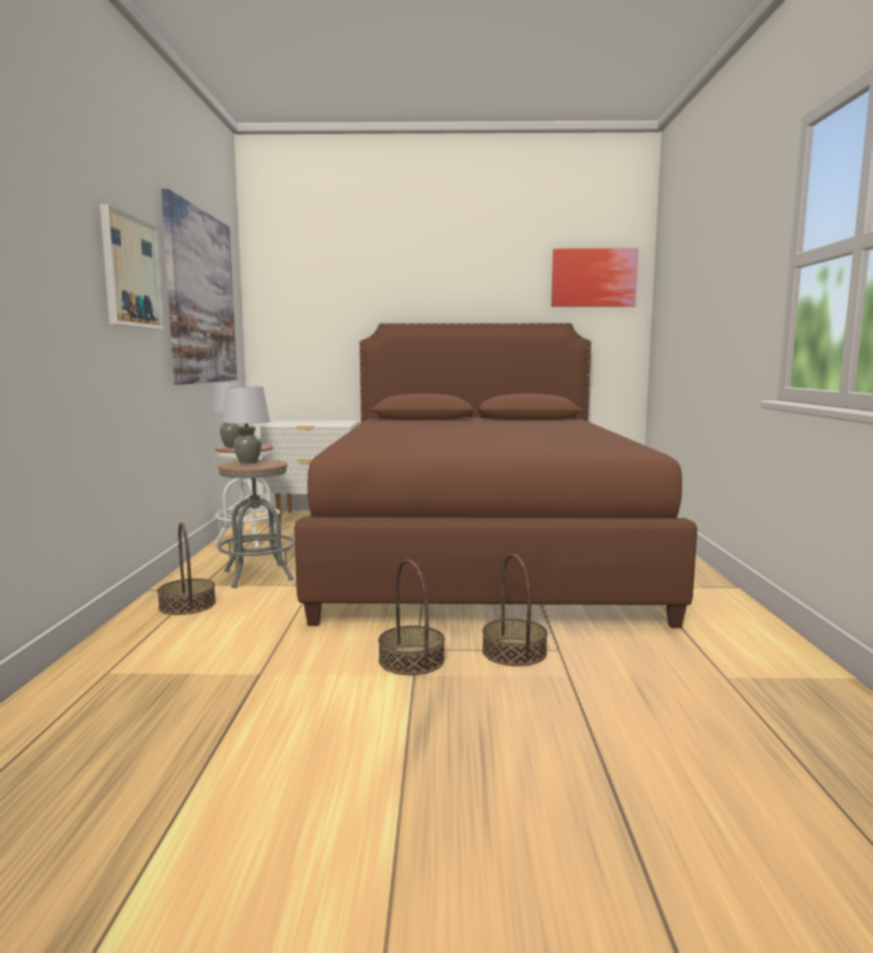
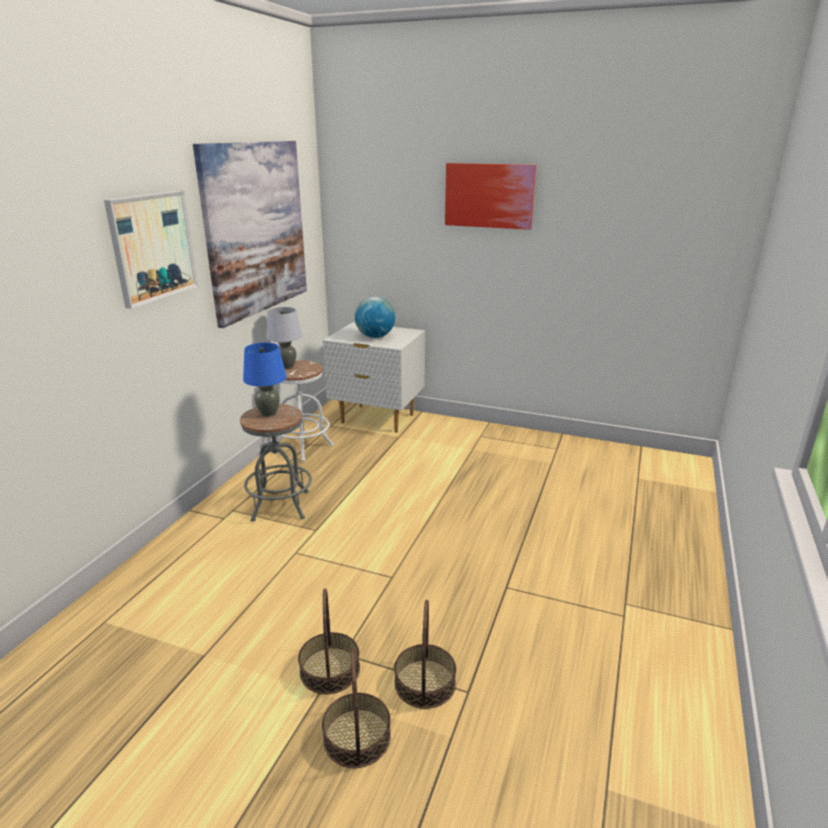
camera: 20 degrees right, 15 degrees up
basket [157,522,216,615] -> basket moved to [322,647,391,768]
grey table lamp [222,386,270,464] -> blue table lamp [243,343,287,417]
brown bed [294,323,697,628] -> none
picture [551,248,638,307] -> picture moved to [445,163,536,230]
none -> globe [355,297,395,338]

